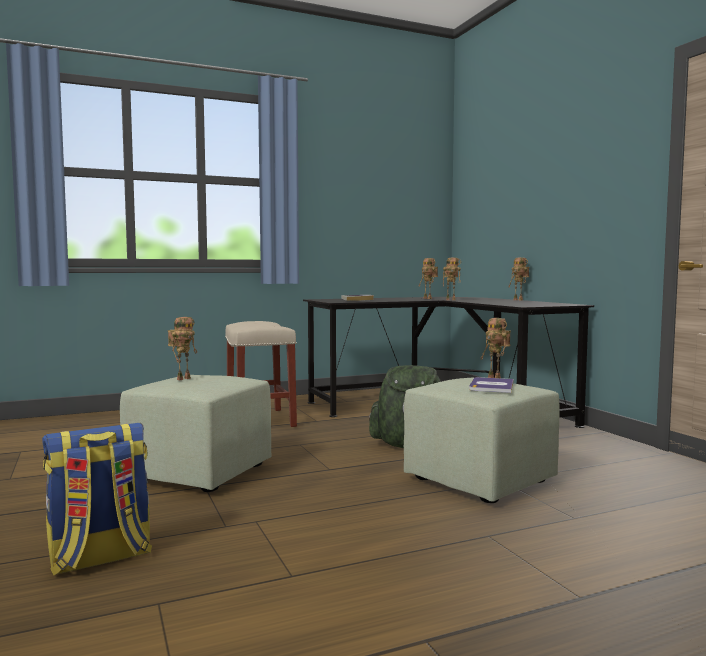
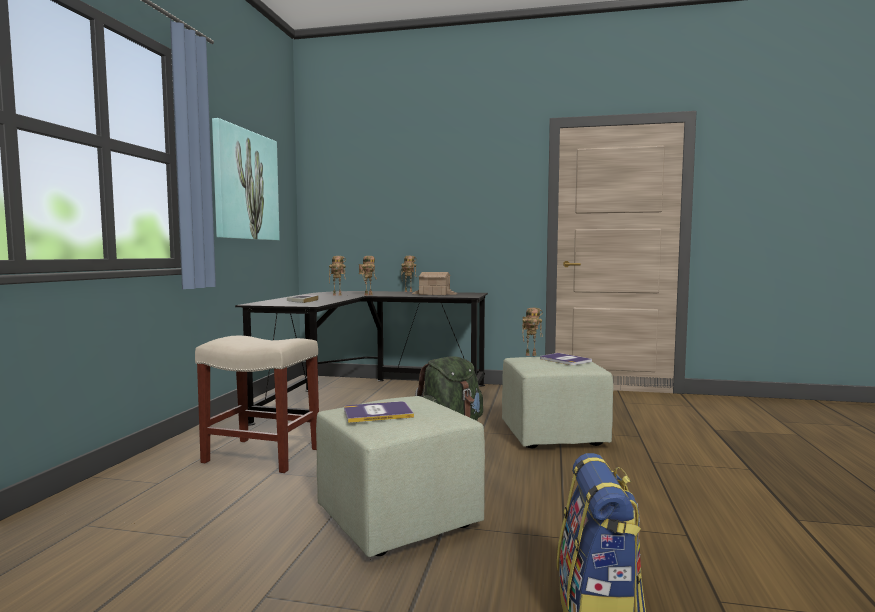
camera: 55 degrees left, 0 degrees up
toy robot [168,317,197,380] -> book [344,401,414,423]
none -> picture [212,118,280,241]
none -> toy house [412,272,458,295]

